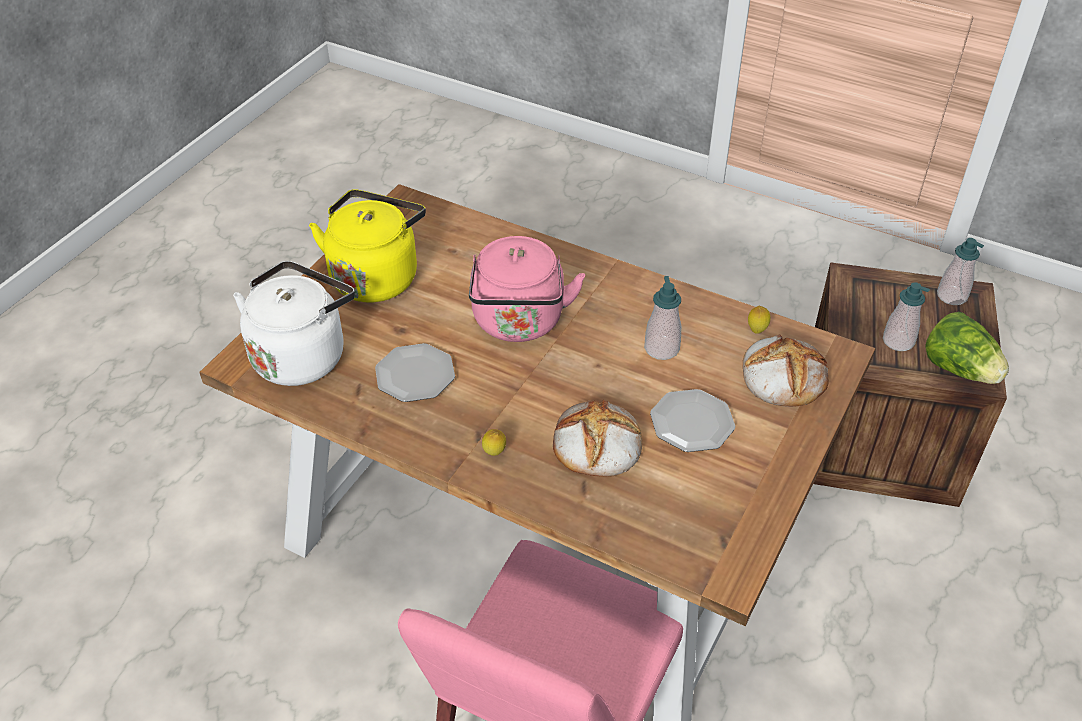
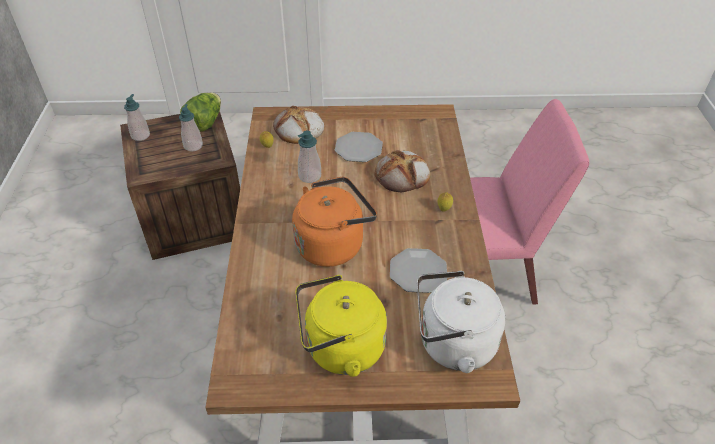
camera: 120 degrees left, 0 degrees up
pink kettle [469,236,585,342] -> orange kettle [292,177,377,267]

